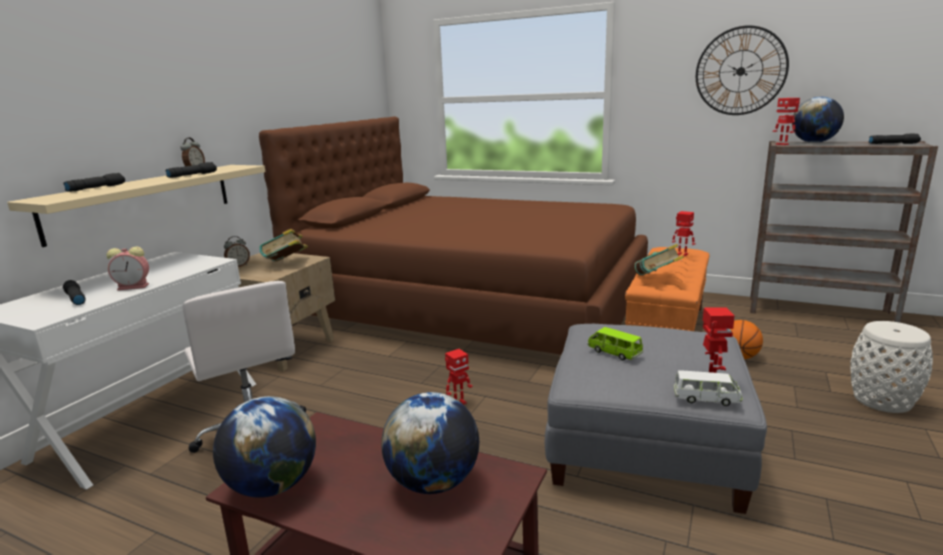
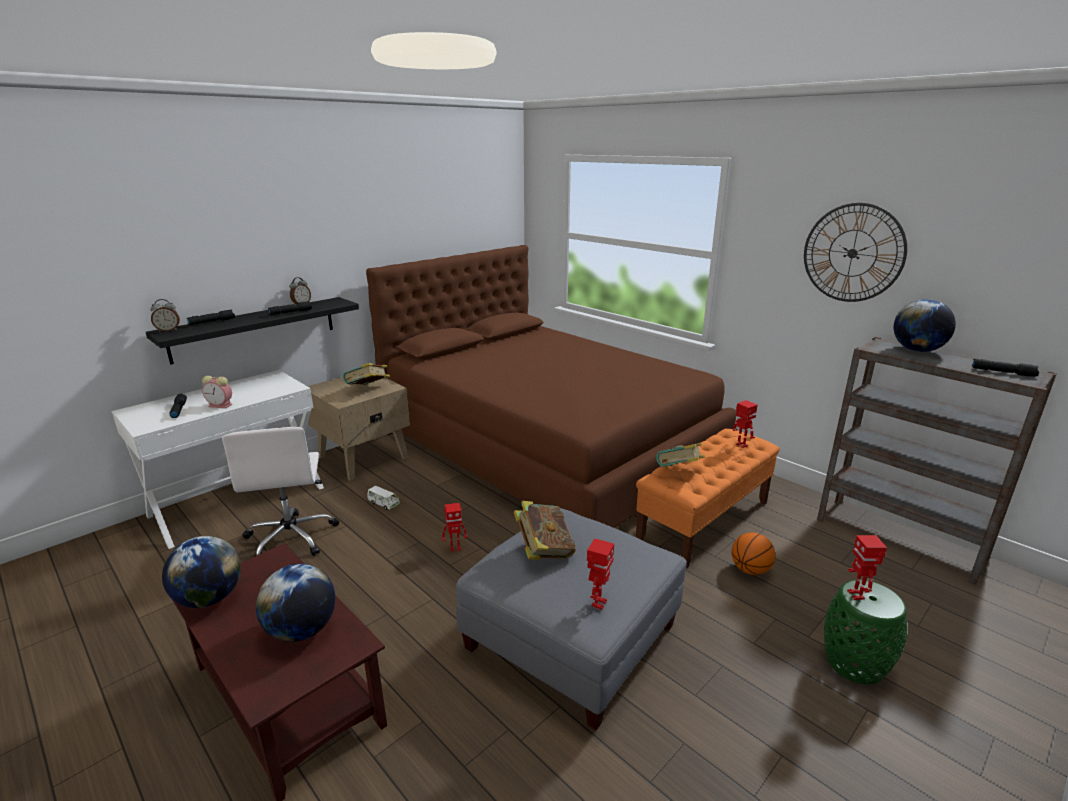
camera: 20 degrees right, 5 degrees up
beige shelf [7,165,265,247] -> black shelf [146,297,359,365]
alarm clock [224,236,250,267] -> alarm clock moved to [150,299,180,332]
green toy car [587,327,643,360] -> book [514,501,576,560]
white toy car [674,370,743,406] -> white toy car moved to [367,486,400,510]
toy robot [773,98,800,145] -> toy robot moved to [847,535,887,600]
white stool [850,321,933,413] -> green stool [824,580,907,684]

